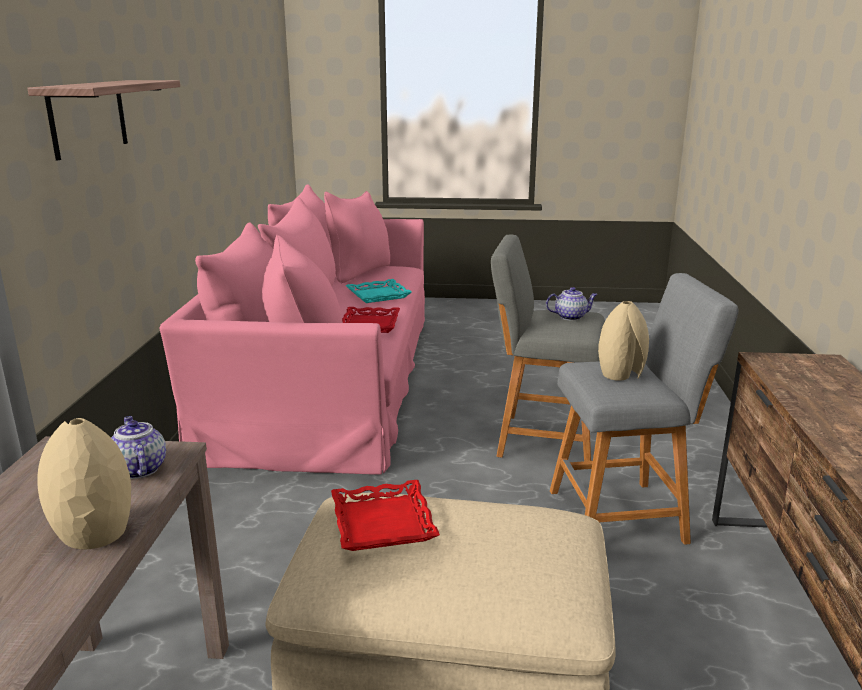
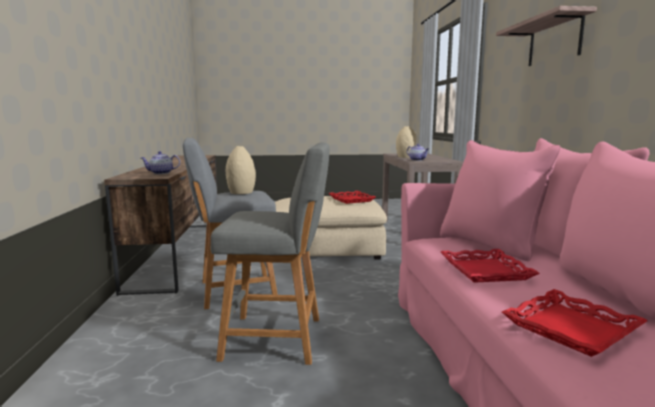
camera: 170 degrees right, 10 degrees down
turquoise tray [345,279,412,303] -> red tray [502,289,648,357]
teapot [546,287,598,320] -> teapot moved to [141,151,180,174]

